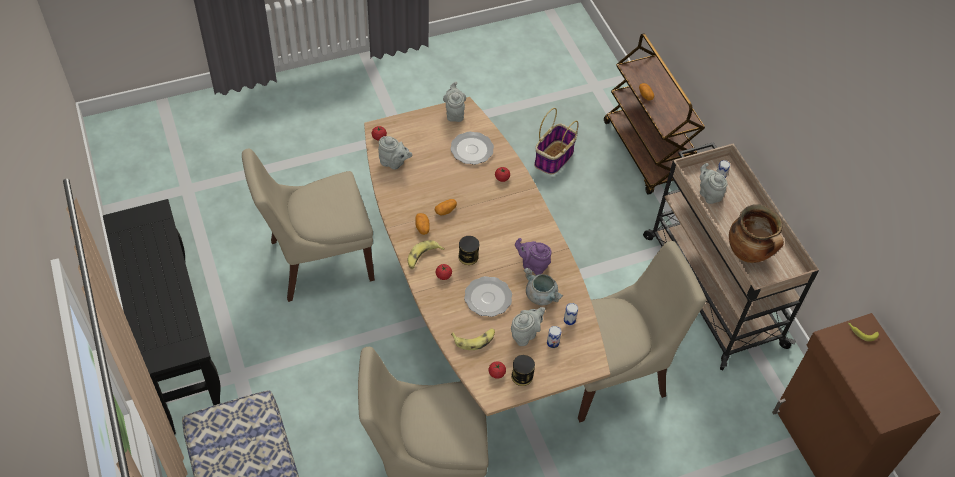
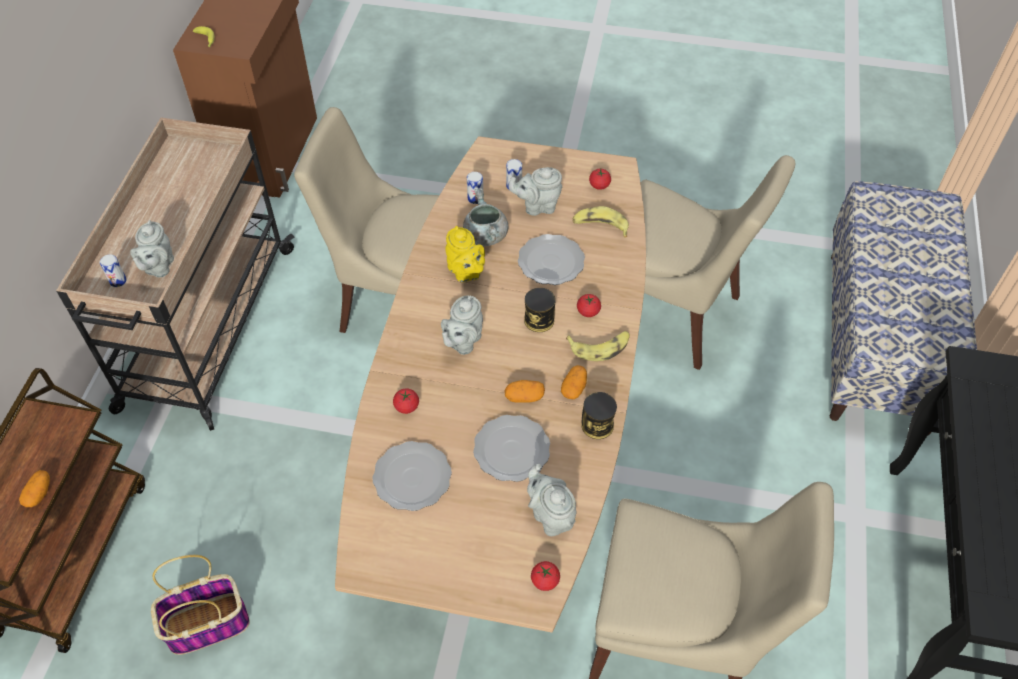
camera: 145 degrees left, 0 degrees up
grey teapot [443,82,466,122] -> grey teapot moved to [441,295,483,355]
can [511,355,535,386] -> can moved to [581,392,617,439]
purple teapot [515,238,551,275] -> yellow teapot [445,226,485,282]
cooking pot [729,204,784,263] -> none
none -> plate [473,415,550,482]

